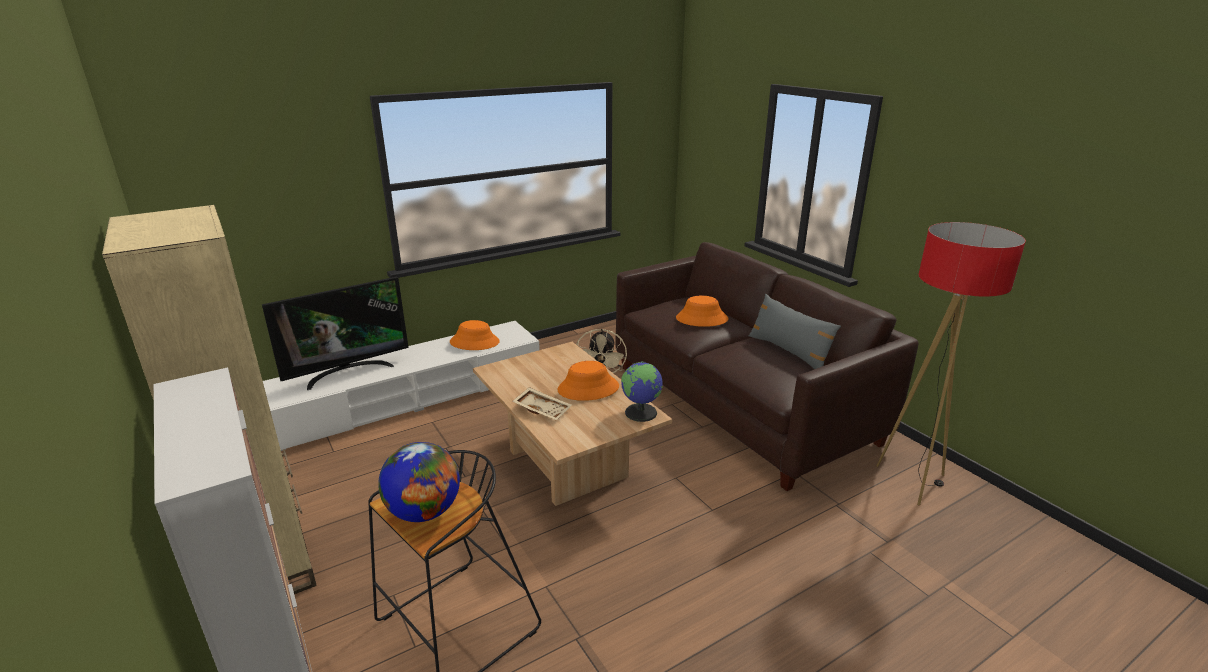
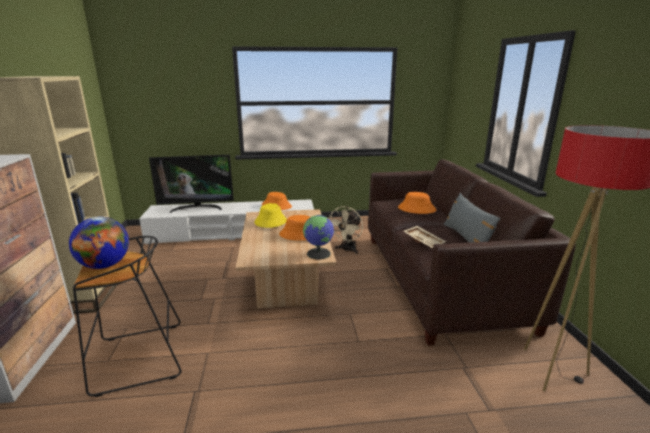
camera: 25 degrees right, 5 degrees down
beige tray [512,387,572,420] -> beige tray moved to [404,226,446,248]
none -> yellow hat [254,203,287,228]

